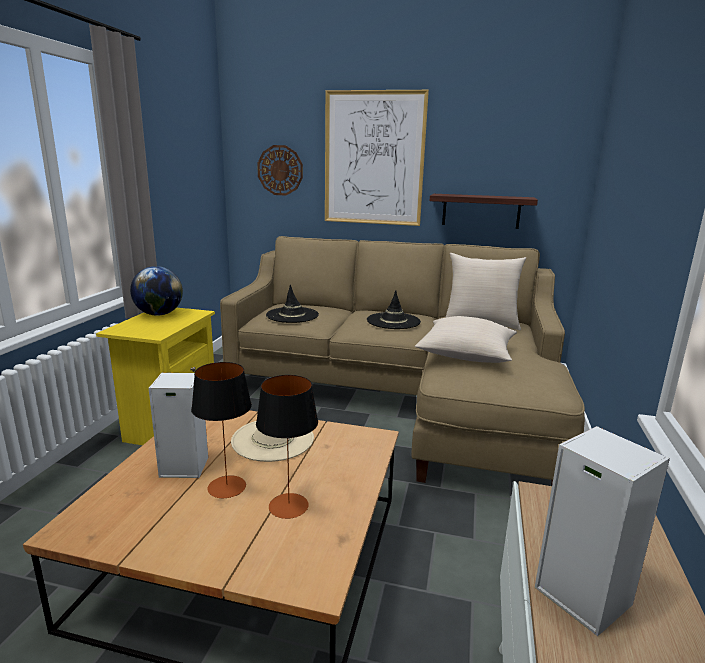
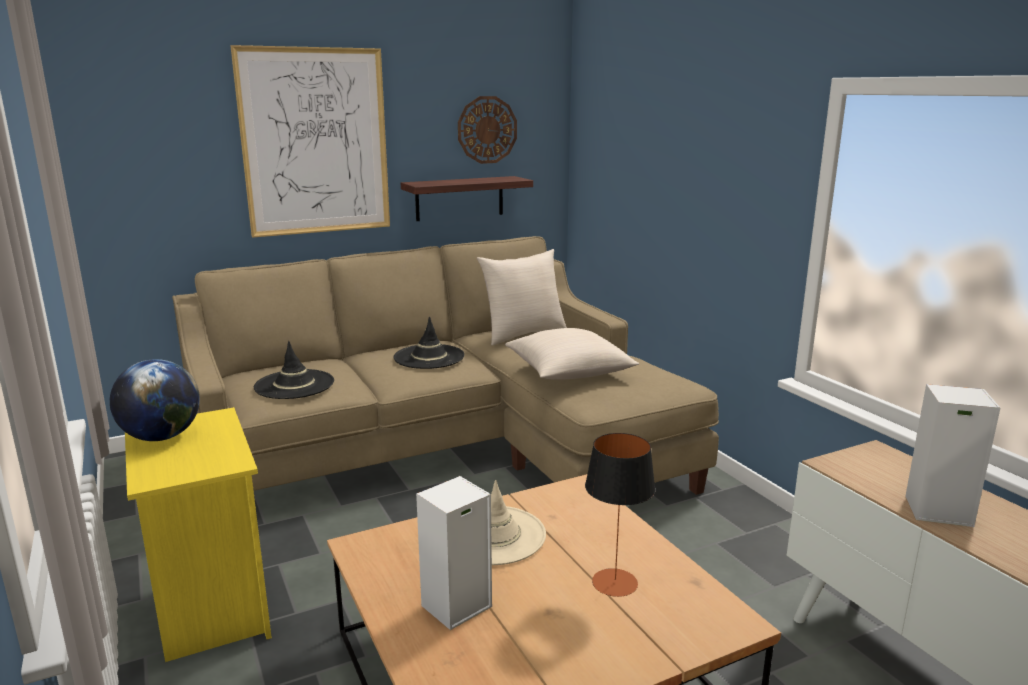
camera: 40 degrees left, 0 degrees up
table lamp [191,362,252,498] -> none
wall clock [257,145,303,196] -> wall clock moved to [458,96,517,164]

